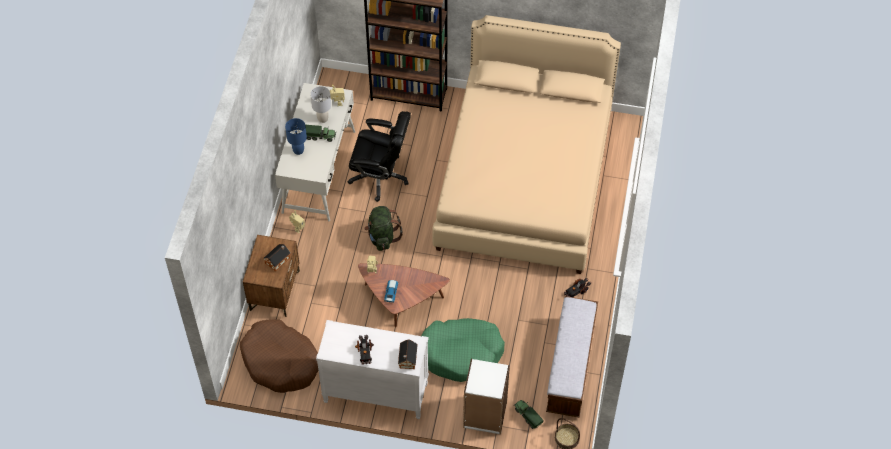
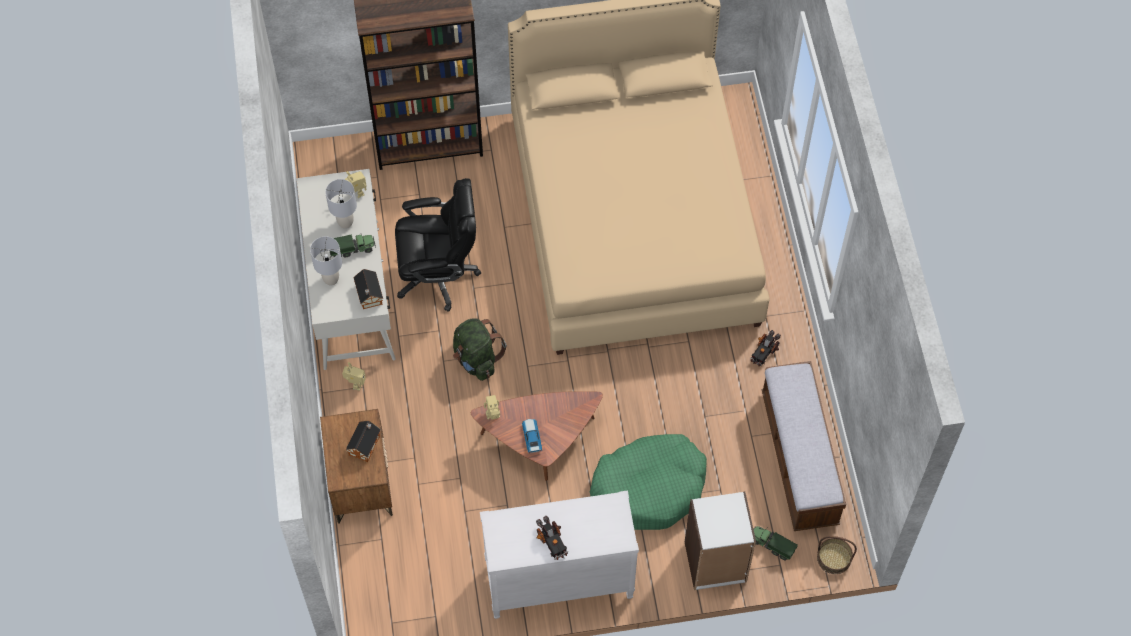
camera: 20 degrees left, 5 degrees up
brown dog bed [240,319,318,393] -> none
blue table lamp [285,118,307,155] -> grey table lamp [310,236,342,285]
toy house [398,339,418,369] -> toy house moved to [353,269,383,309]

